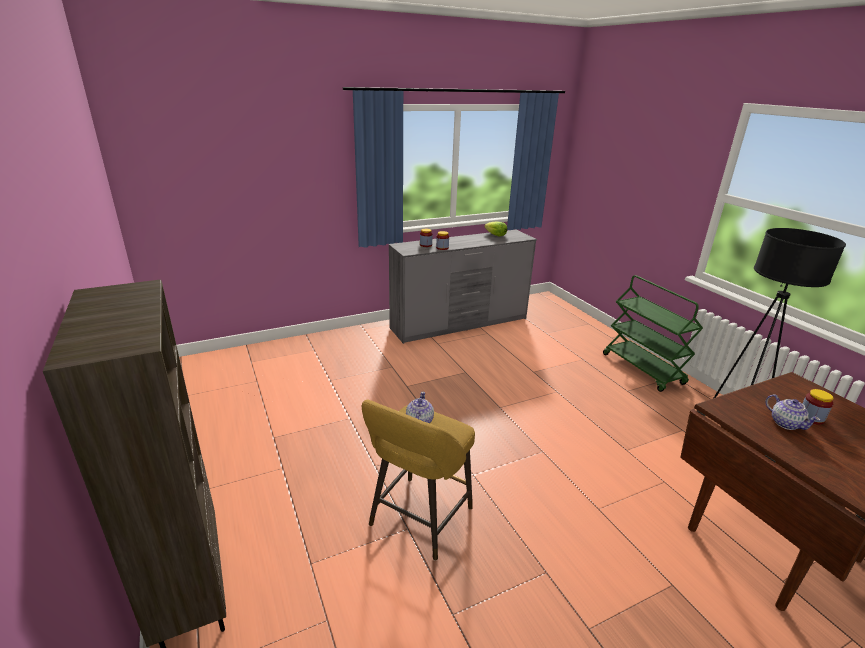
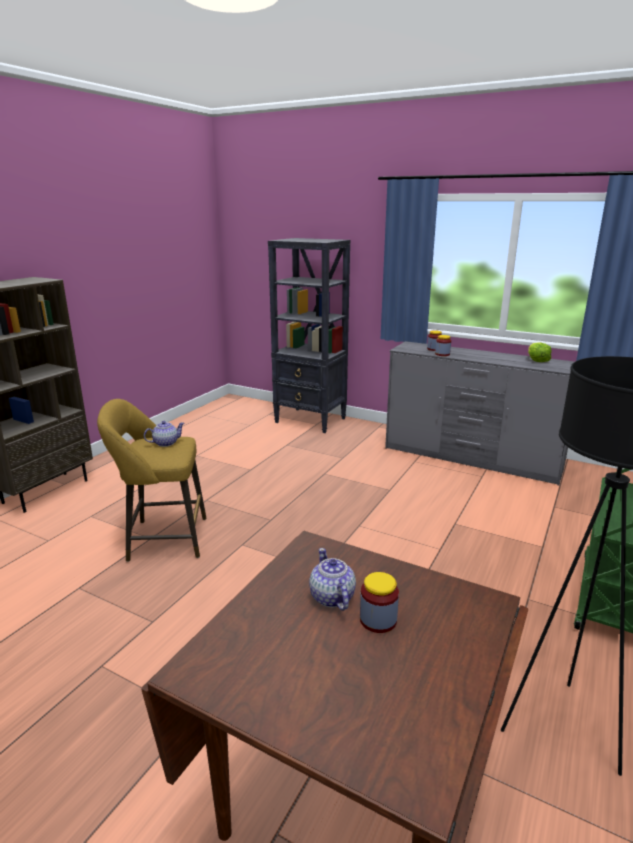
camera: 55 degrees right, 5 degrees down
teapot [765,395,821,430] -> teapot turned 135 degrees clockwise [309,548,356,611]
none -> black bookcase [268,238,350,433]

